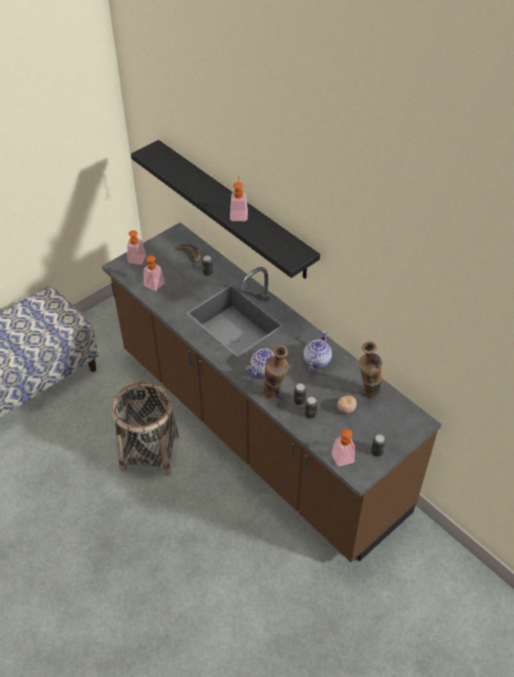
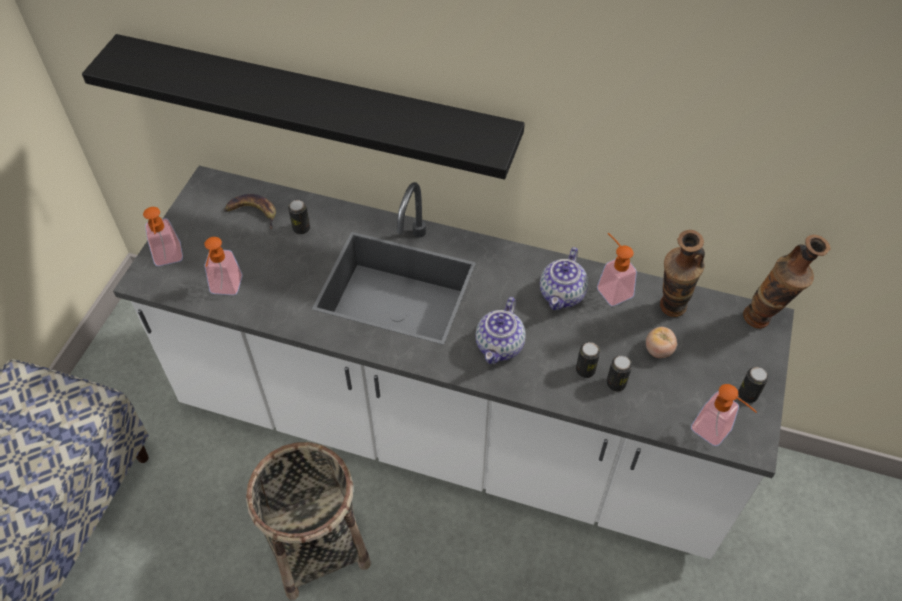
camera: 30 degrees left, 5 degrees up
brown counter [102,222,441,562] -> white counter [113,166,794,559]
soap dispenser [230,177,248,221] -> soap dispenser moved to [597,233,637,306]
vase [263,345,289,399] -> vase moved to [743,235,831,329]
teapot [303,331,332,372] -> teapot turned 150 degrees counterclockwise [540,247,588,310]

